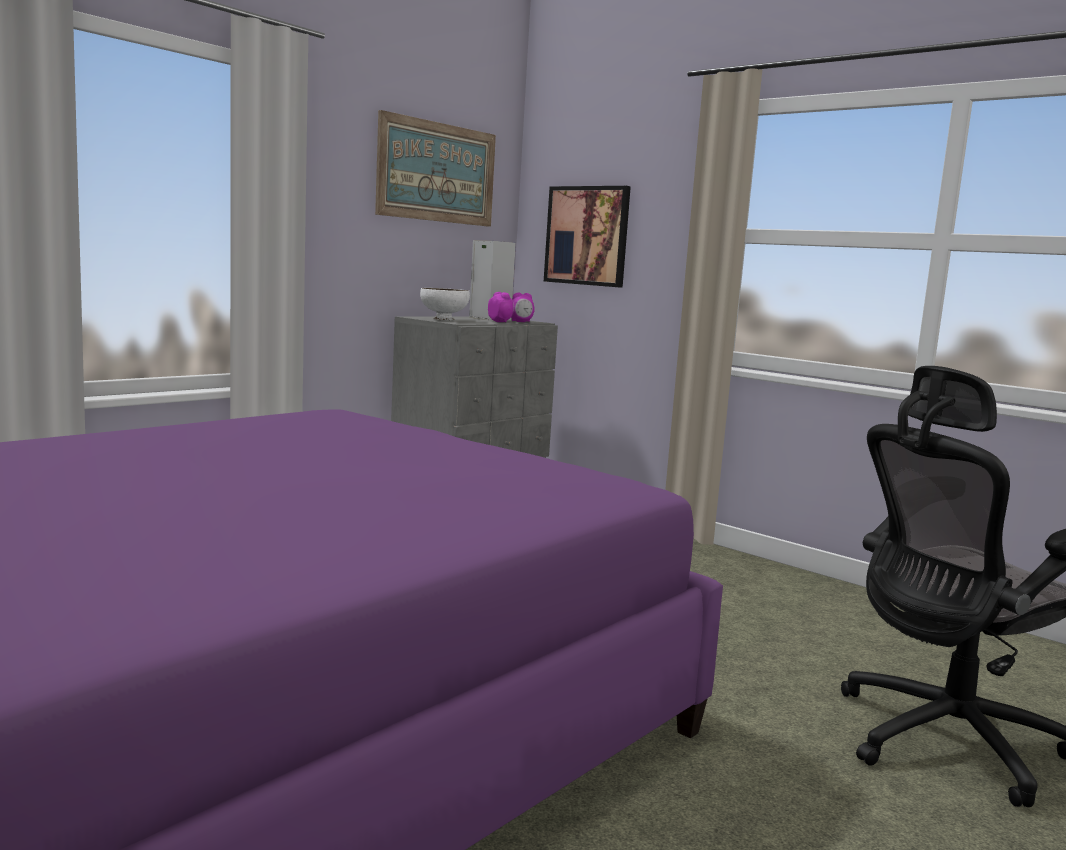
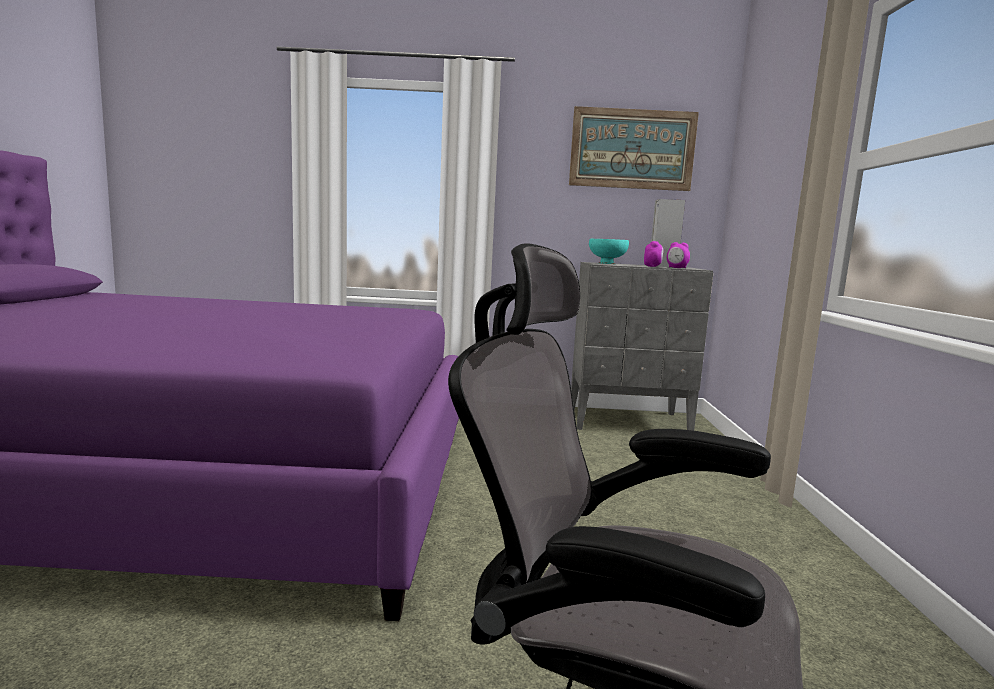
camera: 50 degrees right, 0 degrees up
white bowl [420,288,470,321] -> turquoise bowl [589,239,629,264]
picture [544,186,631,288] -> none

